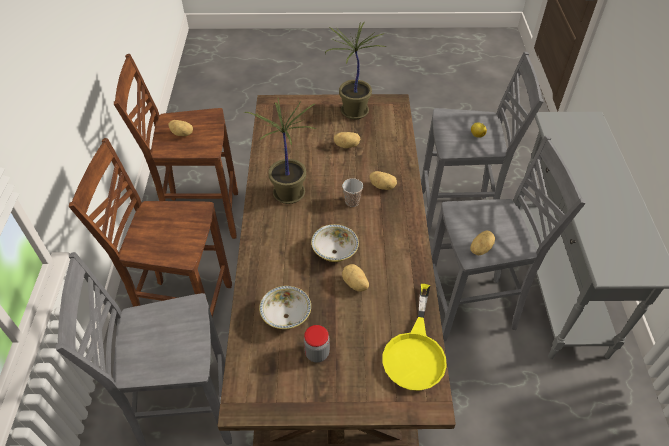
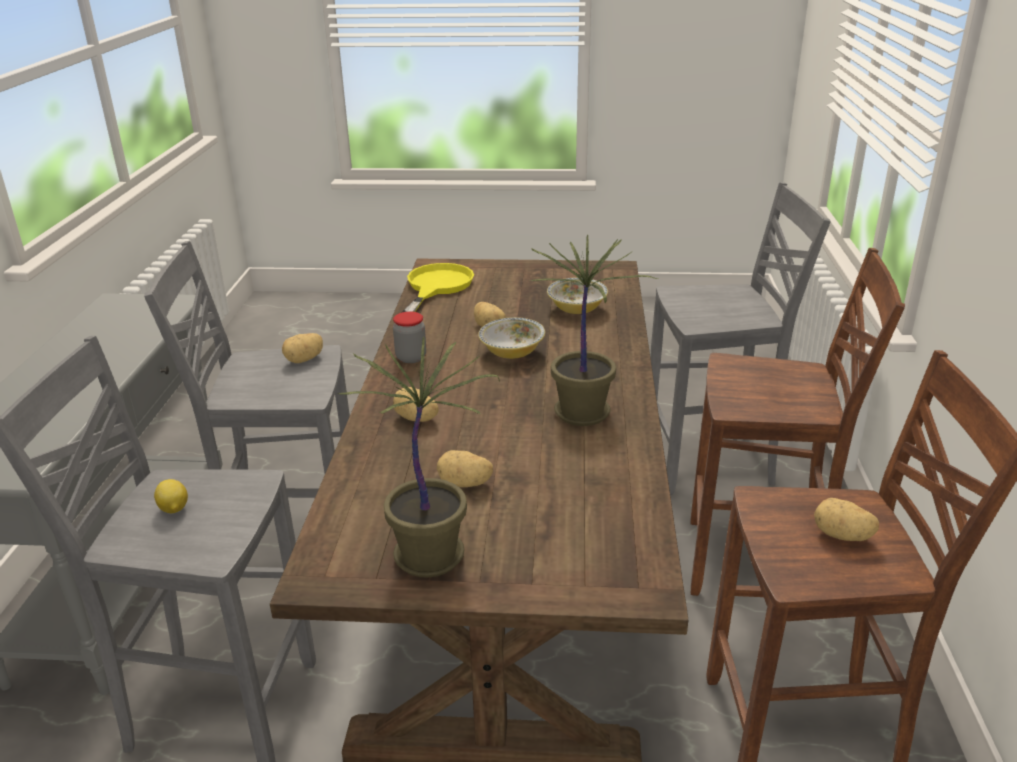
camera: 175 degrees left, 20 degrees down
jar [304,325,330,363] -> jar moved to [393,311,426,363]
cup [342,178,363,207] -> none

